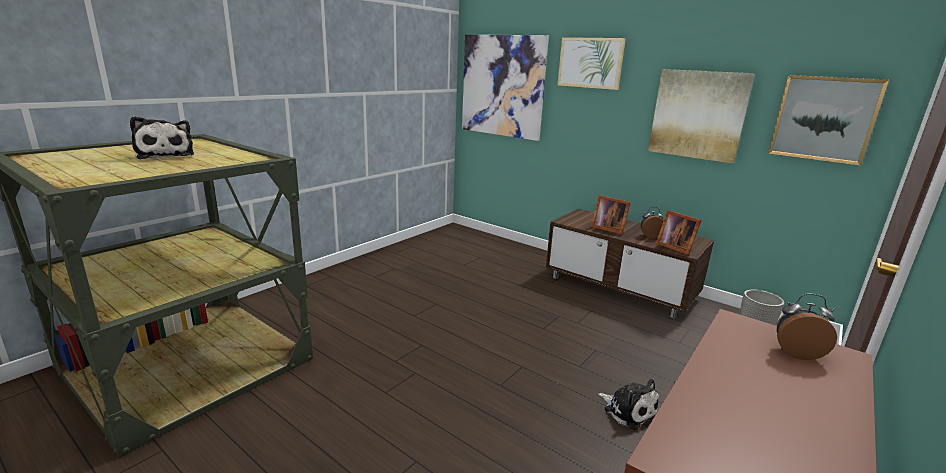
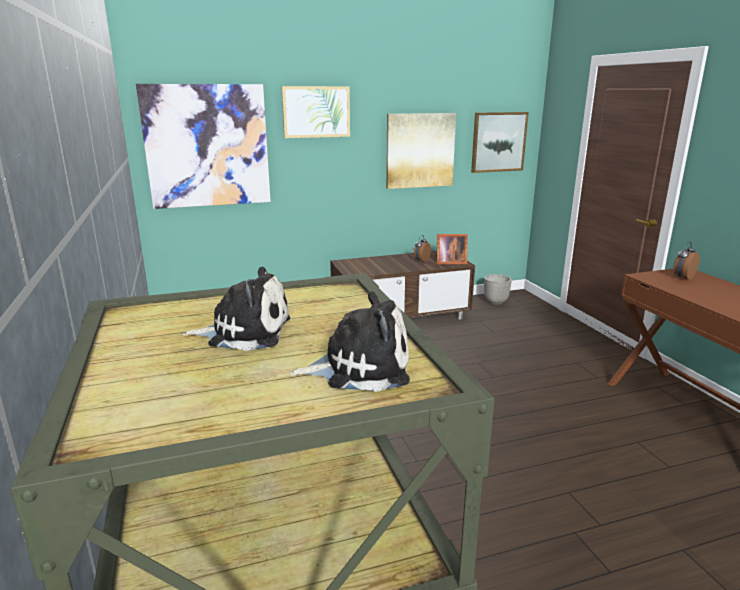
camera: 55 degrees left, 0 degrees up
picture frame [591,195,631,235] -> none
plush toy [598,379,659,430] -> plush toy moved to [290,291,410,392]

